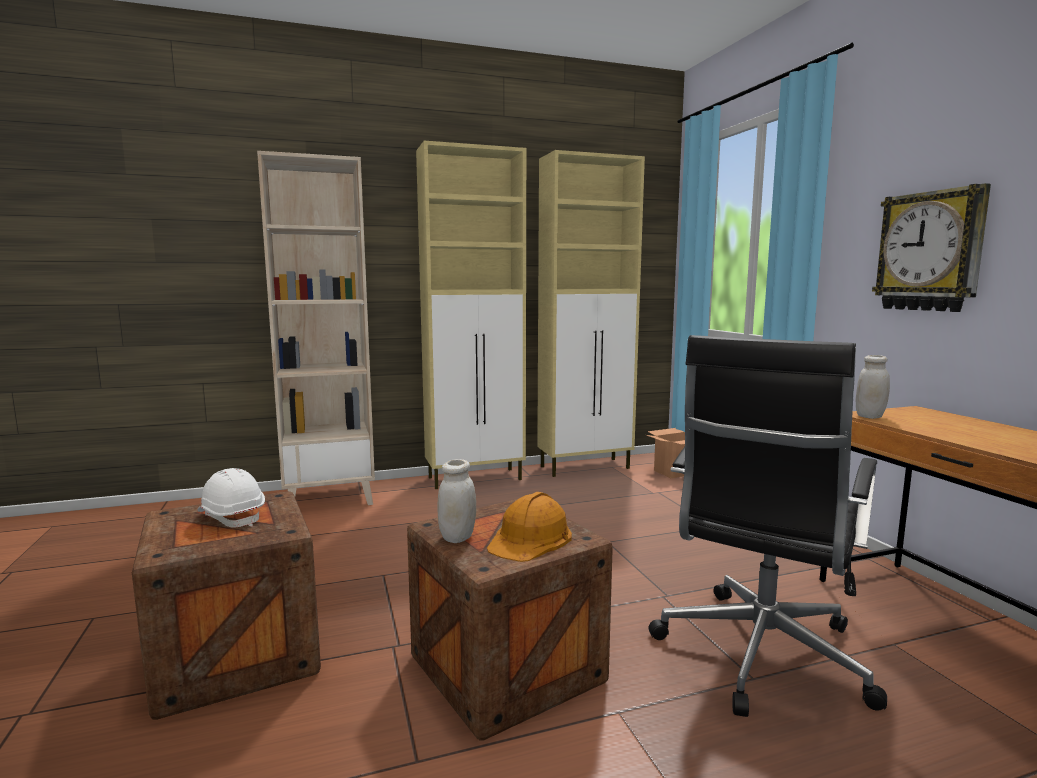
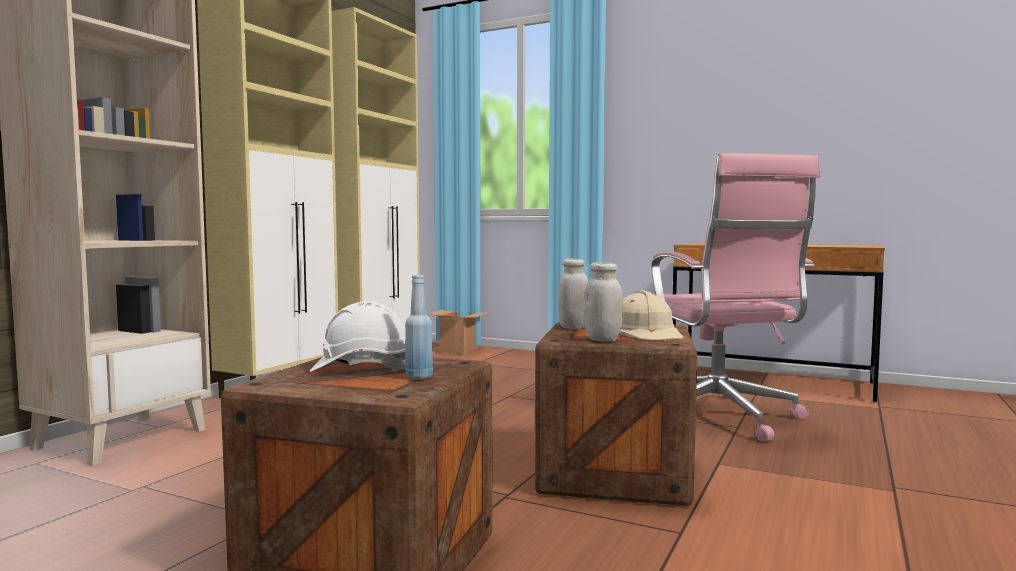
camera: 45 degrees left, 5 degrees down
orange hard hat [487,492,572,562] -> beige hard hat [619,290,684,340]
black office chair [648,335,887,717] -> pink office chair [651,153,820,442]
white jar [856,355,890,419] -> white jar moved to [558,258,588,329]
wall clock [872,183,991,312] -> none
none -> blue bottle [405,275,433,380]

